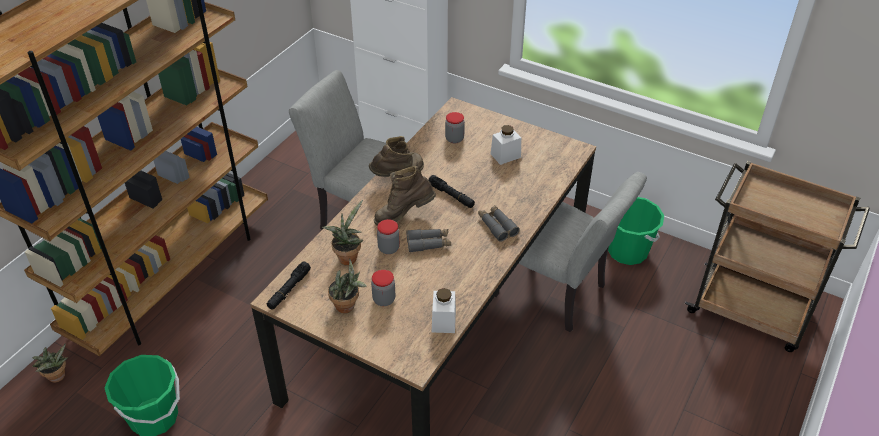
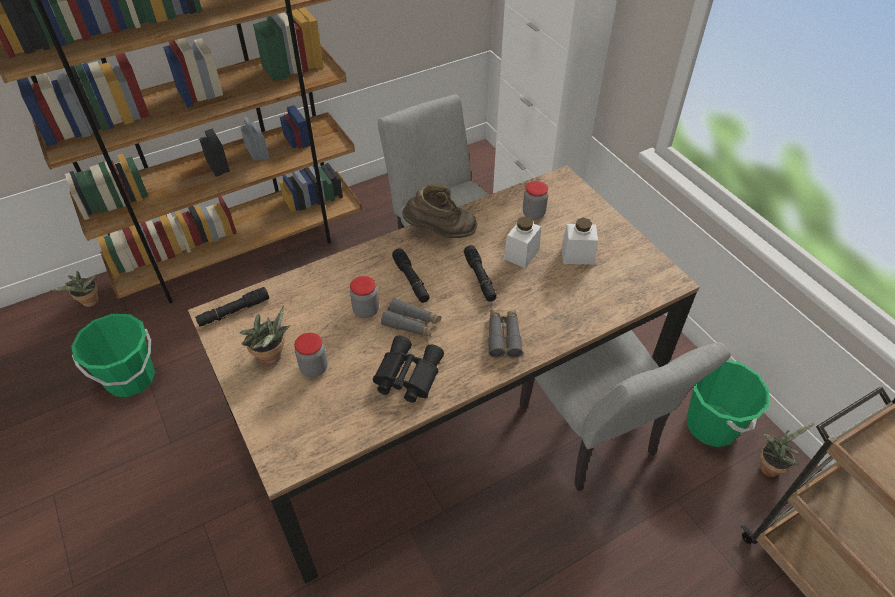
camera: 30 degrees right, 5 degrees up
potted plant [322,200,363,265] -> potted plant moved to [760,423,815,477]
brown boot [374,165,436,226] -> black flashlight [392,248,430,303]
white jar [432,288,456,333] -> white jar moved to [504,217,541,268]
none -> black binoculars [373,336,444,403]

